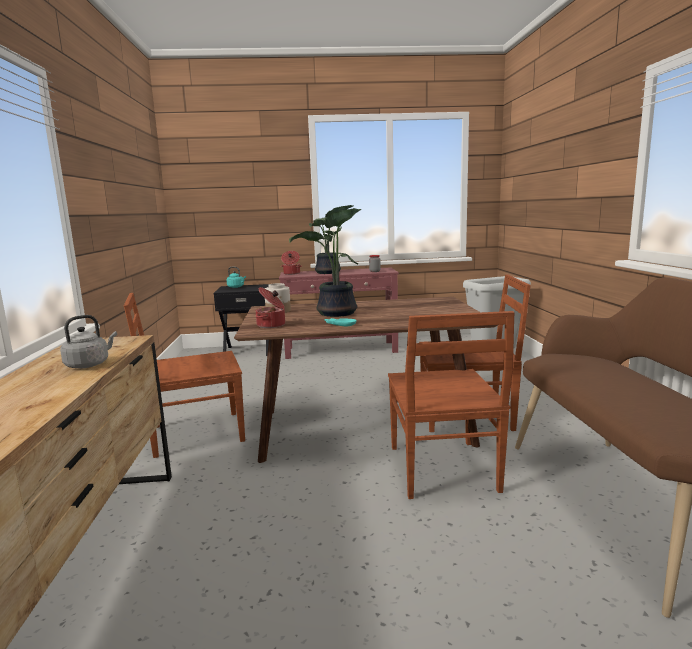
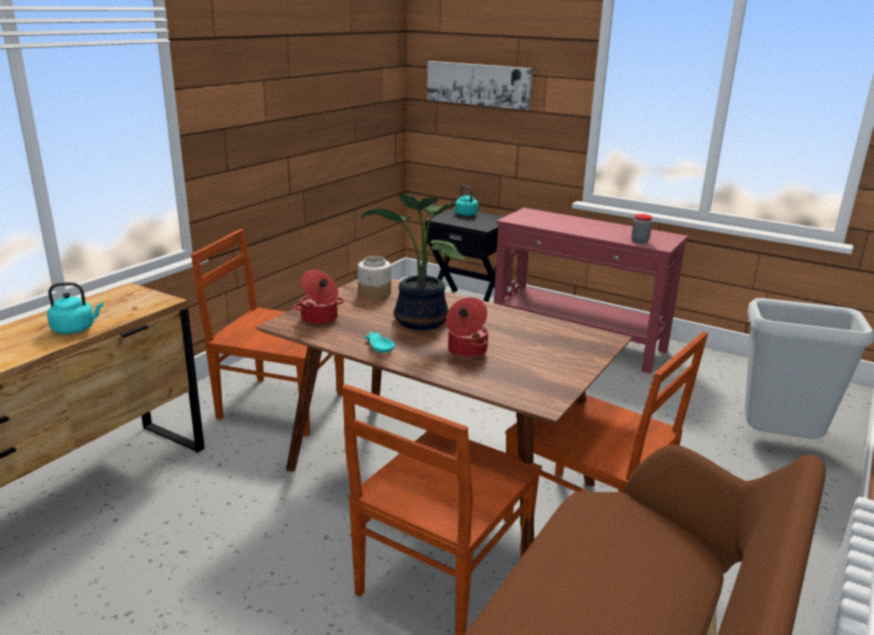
camera: 35 degrees right, 10 degrees up
grey kettle [60,315,117,368] -> turquoise kettle [47,282,103,334]
cooking pot [281,251,302,275] -> cooking pot moved to [446,297,488,358]
potted plant [309,205,353,274] -> none
none -> picture [427,61,533,110]

